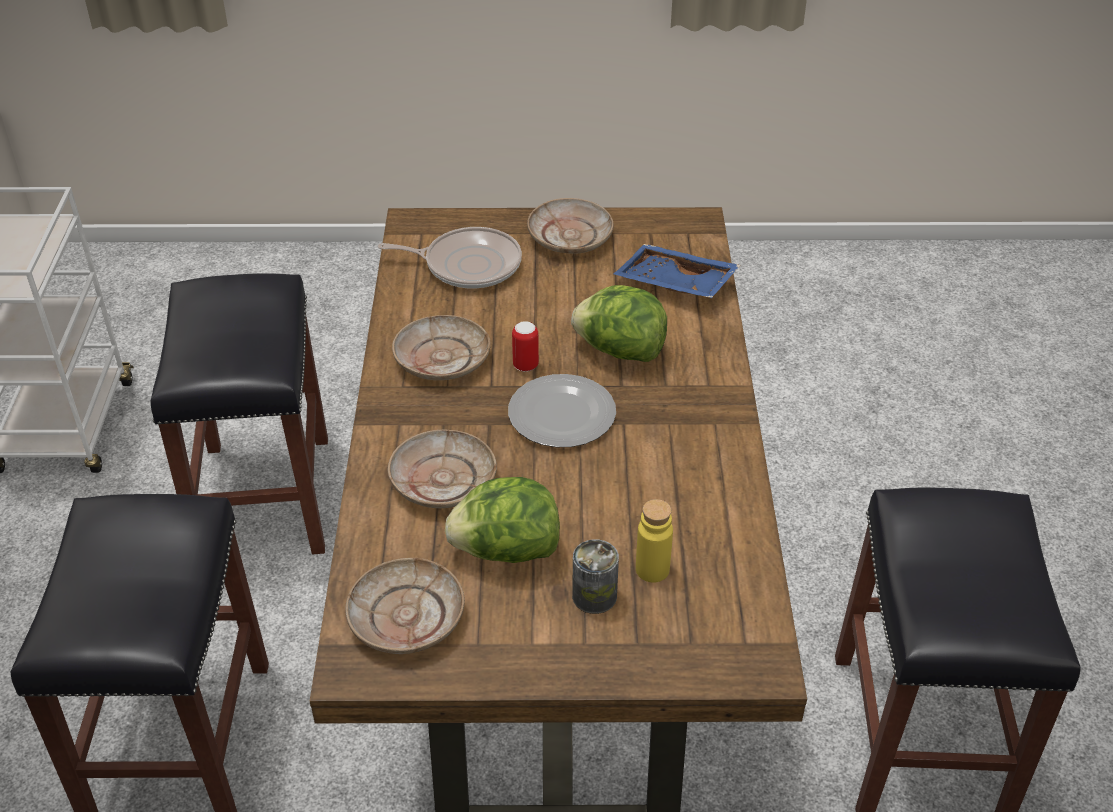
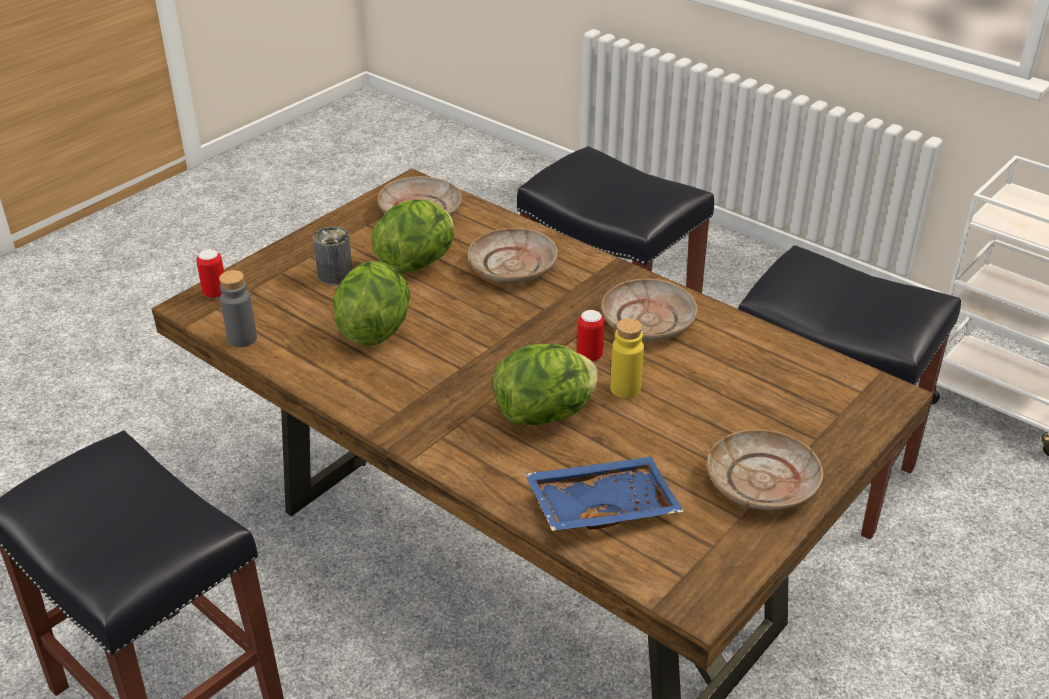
camera: 130 degrees right, 5 degrees down
frying pan [378,227,522,288] -> none
plate [508,374,616,447] -> none
yellow bottle [636,499,673,582] -> yellow bottle moved to [610,318,644,399]
none -> can [196,249,224,298]
none -> grey bottle [219,270,257,347]
none -> lettuce [333,261,410,346]

